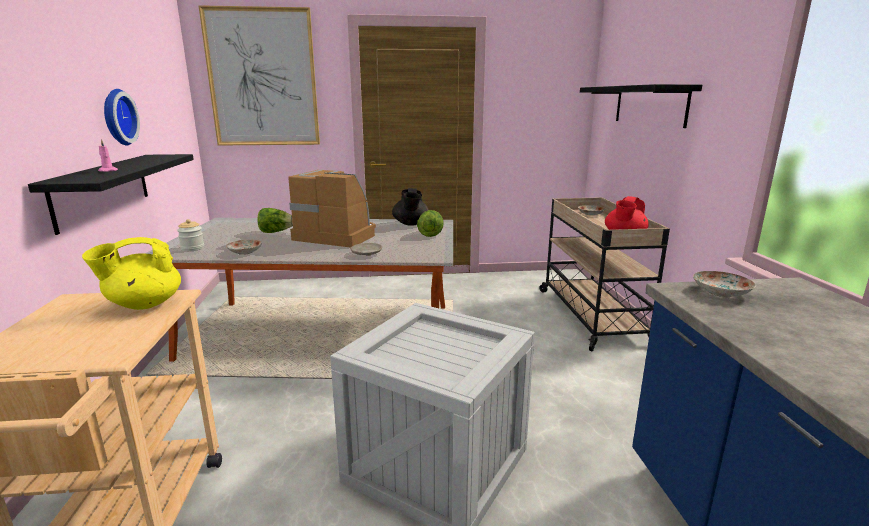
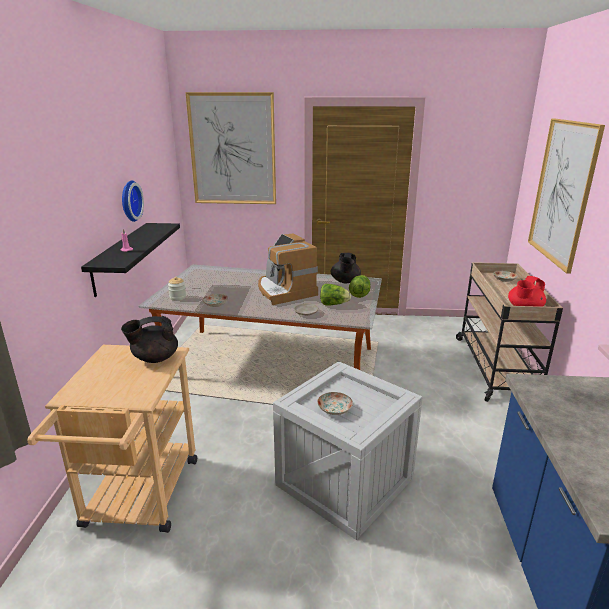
camera: 10 degrees right, 5 degrees up
yellow teapot [82,237,181,310] -> black teapot [121,316,178,363]
lettuce [257,208,293,233] -> lettuce moved to [320,284,351,306]
coffee machine [288,170,376,248] -> coffee machine turned 150 degrees counterclockwise [258,234,318,305]
black shelf [580,84,702,128] -> picture [528,118,605,274]
plate [693,271,756,297] -> plate moved to [317,392,353,415]

